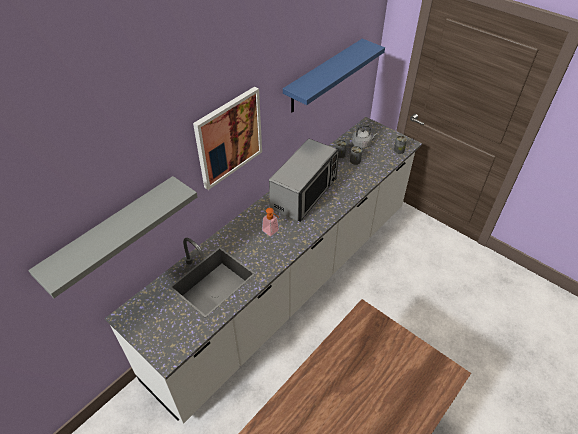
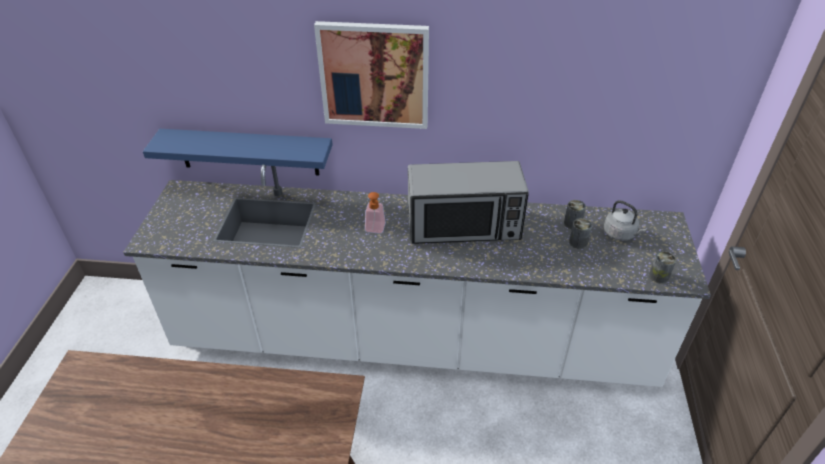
camera: 55 degrees right, 5 degrees down
grey shelf [28,176,198,298] -> none
blue shelf [283,39,385,112] -> blue shelf moved to [143,129,333,175]

